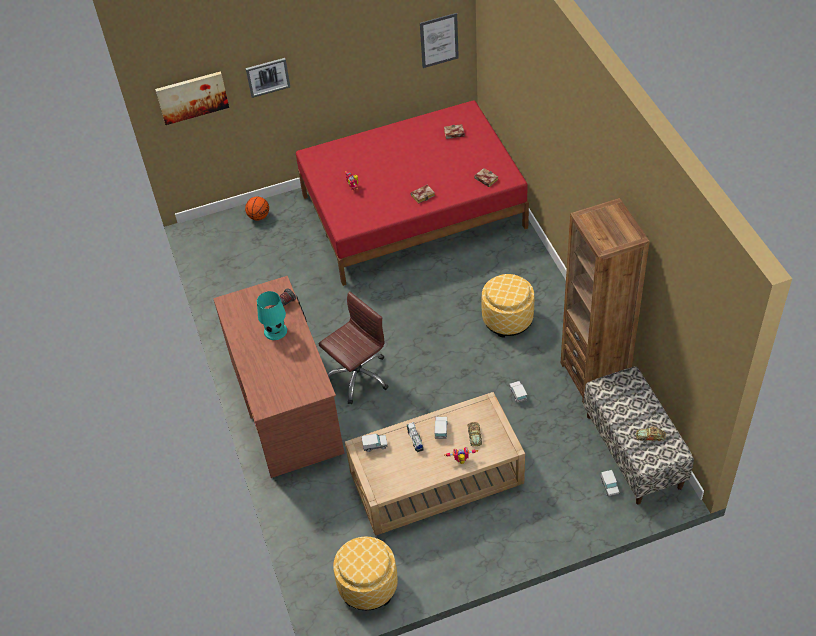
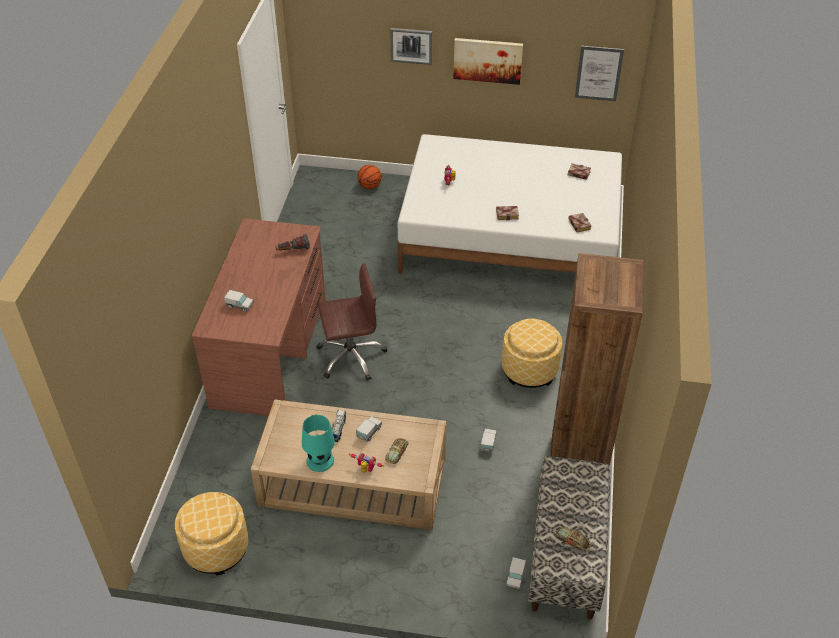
camera: 25 degrees right, 5 degrees down
picture [155,71,229,125] -> picture moved to [453,38,523,85]
turquoise table lamp [257,291,287,340] -> turquoise table lamp moved to [302,415,335,472]
red bed [296,100,529,286] -> white bed [397,134,622,274]
toy truck [362,434,388,452] -> toy truck moved to [224,290,253,312]

